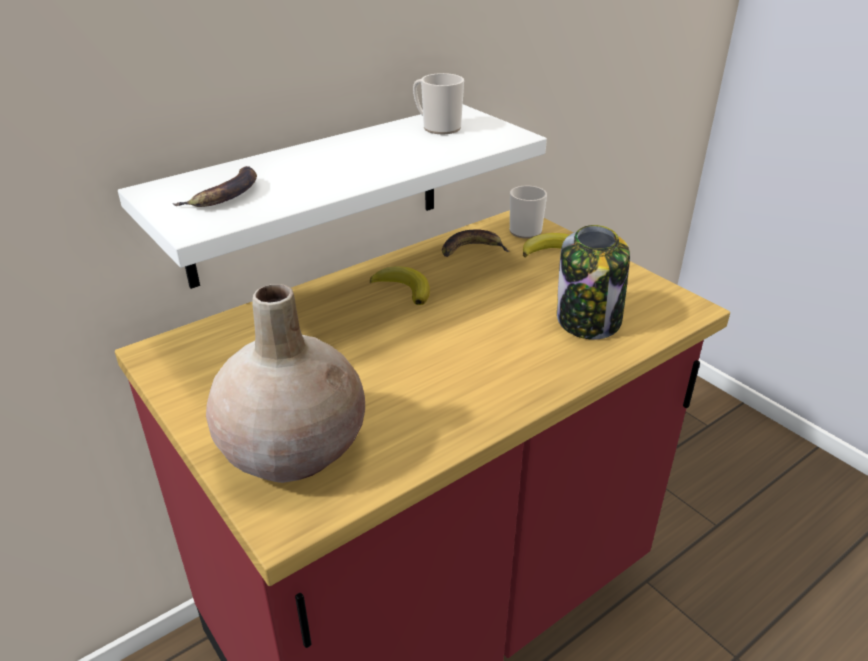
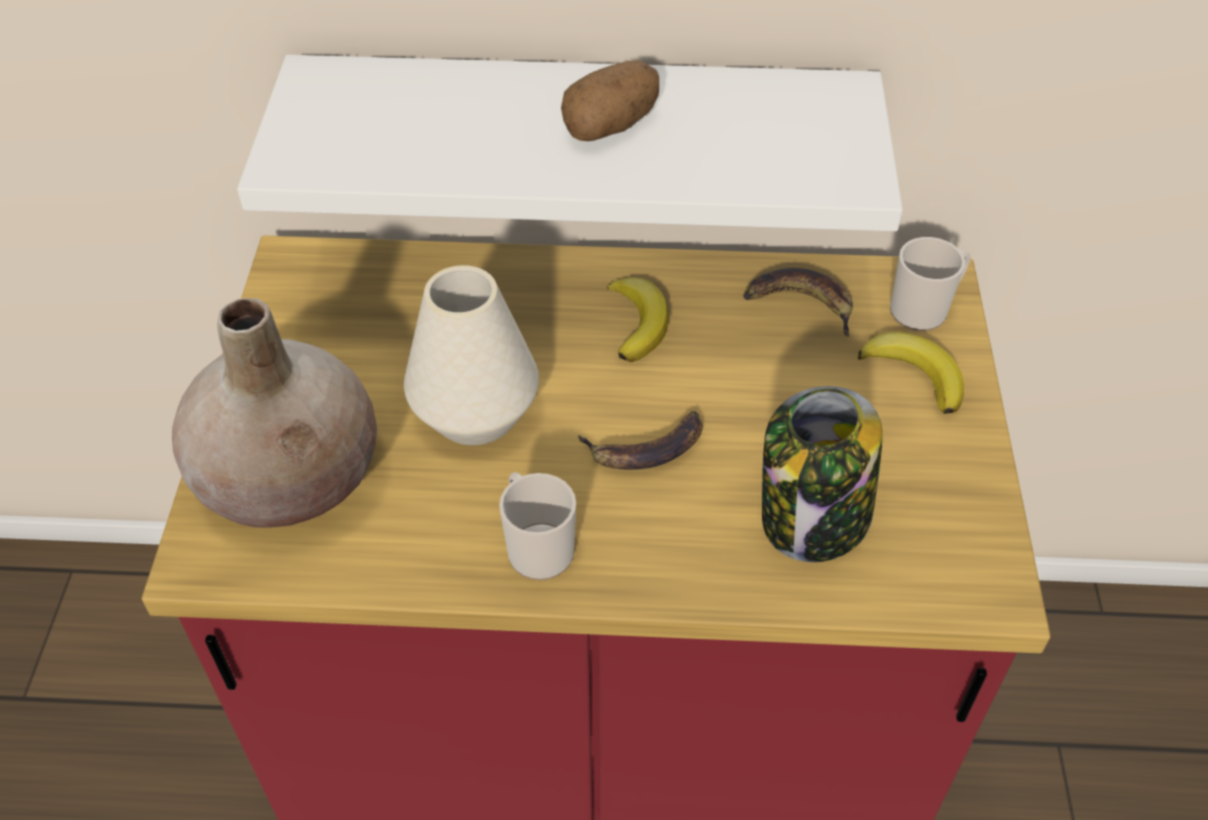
camera: 40 degrees right, 15 degrees up
banana [172,166,257,207] -> banana moved to [578,411,703,470]
mug [413,73,464,134] -> mug moved to [499,472,576,580]
none -> white vase [404,265,539,445]
none -> potato [561,60,659,141]

